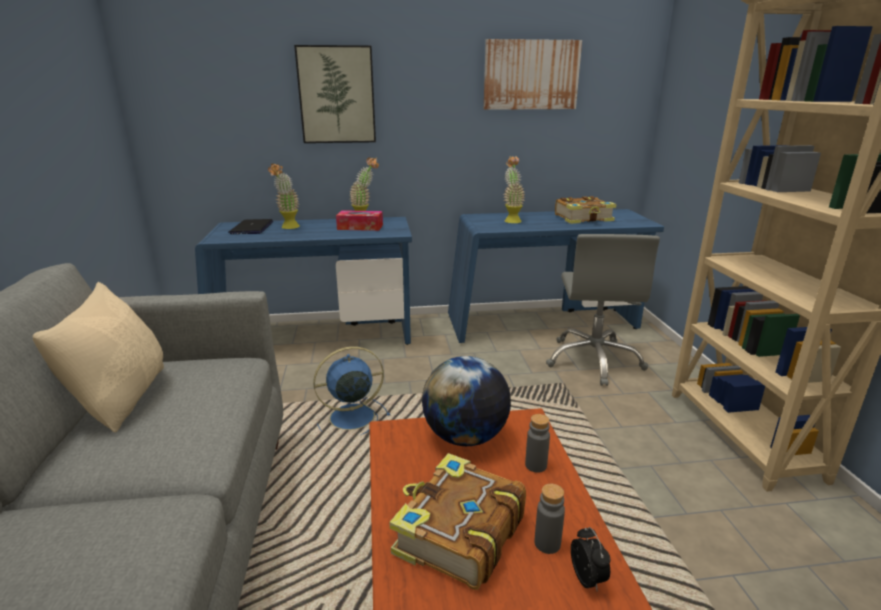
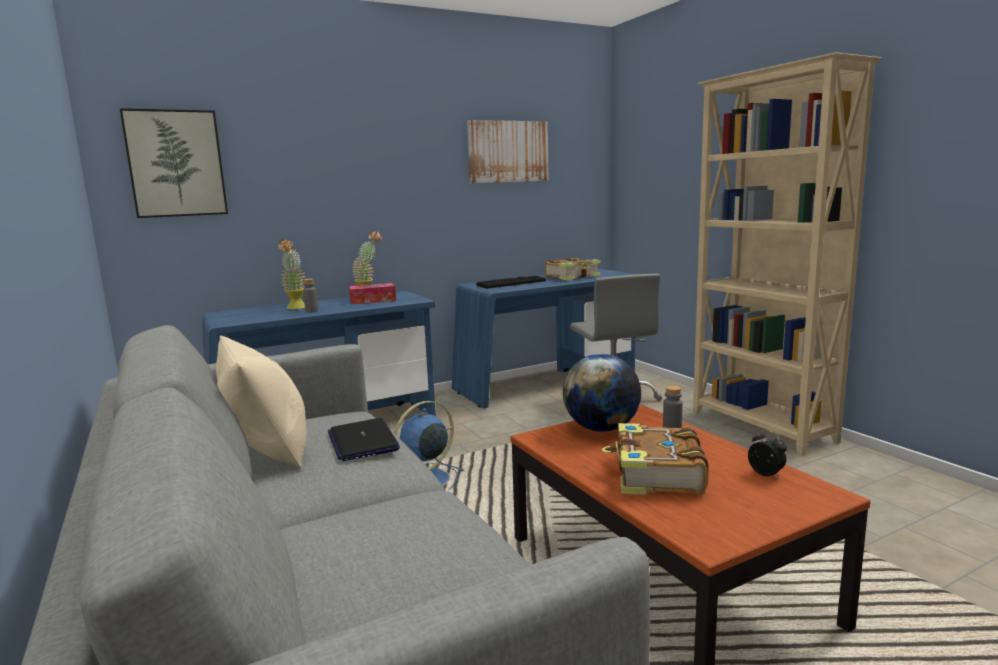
camera: 20 degrees left, 10 degrees down
laptop [228,219,273,234] -> laptop moved to [328,418,400,461]
picture [294,45,376,143] -> picture moved to [120,108,228,218]
potted plant [503,156,525,223] -> keyboard [476,276,546,289]
grey bottle [534,484,565,554] -> grey bottle moved to [303,279,318,313]

